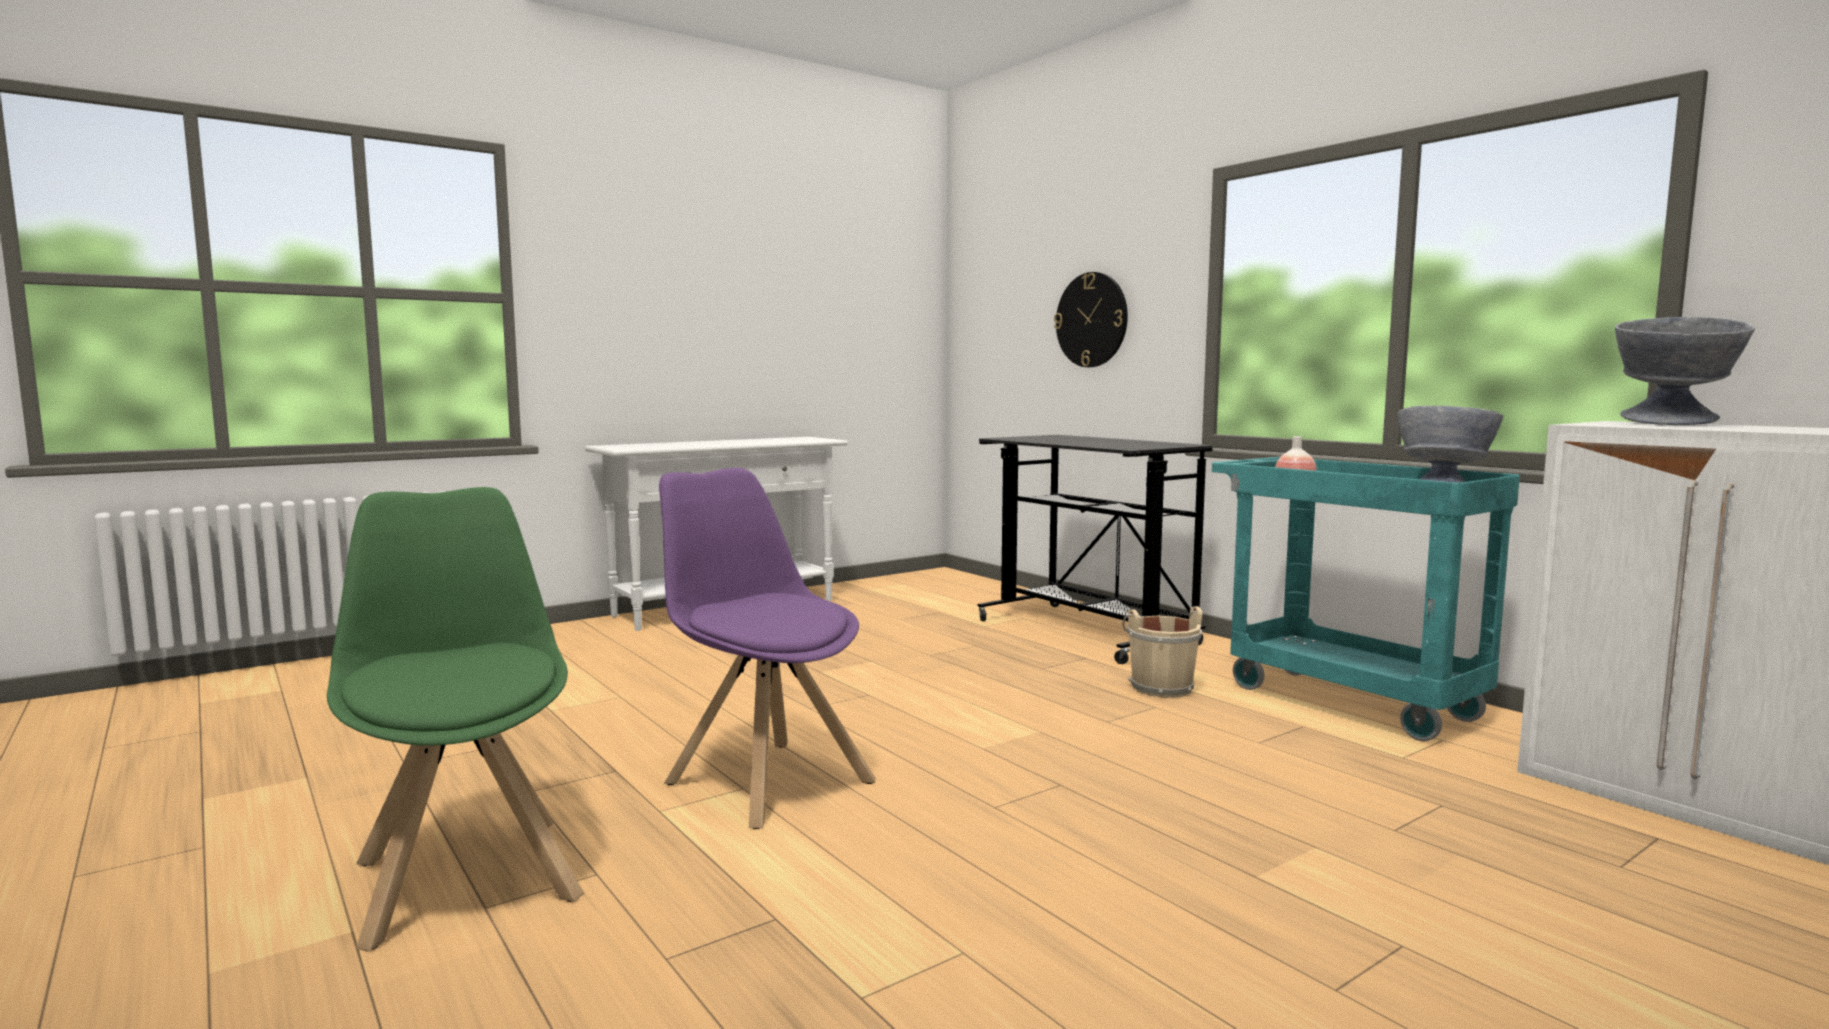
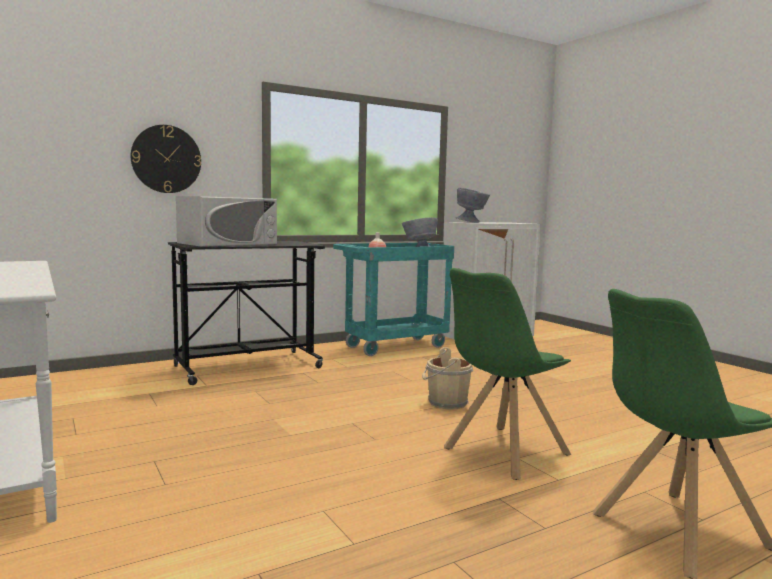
camera: 85 degrees left, 0 degrees up
purple chair [659,468,875,829] -> green chair [444,268,571,480]
beige bucket [1122,606,1202,698] -> beige bucket moved to [422,347,473,409]
none -> white microwave [176,196,277,247]

